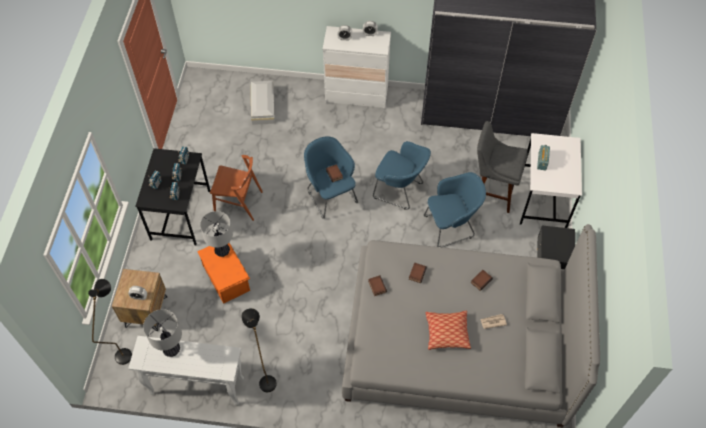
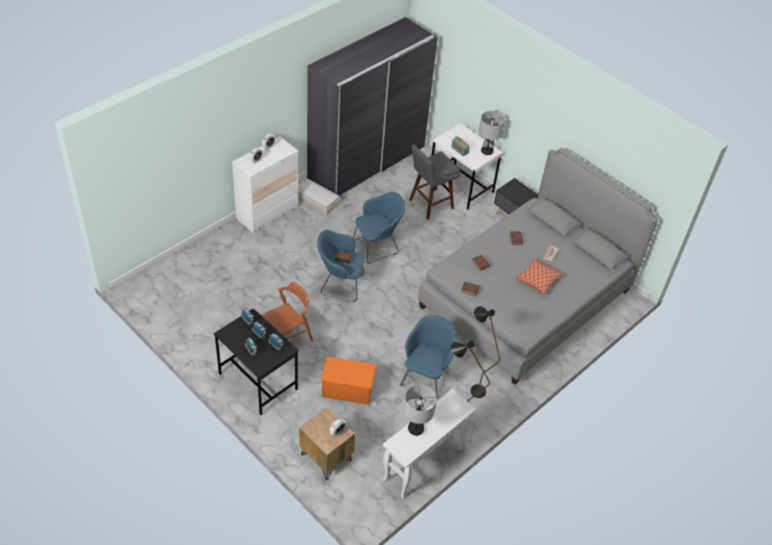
camera: 55 degrees left, 10 degrees down
black floor lamp [88,279,132,365] -> black floor lamp moved to [471,306,500,398]
table lamp [200,211,233,257] -> table lamp moved to [479,111,505,156]
white storage box [251,81,274,125] -> white storage box moved to [298,178,340,216]
blue armchair [424,172,486,247] -> blue armchair moved to [400,315,456,399]

